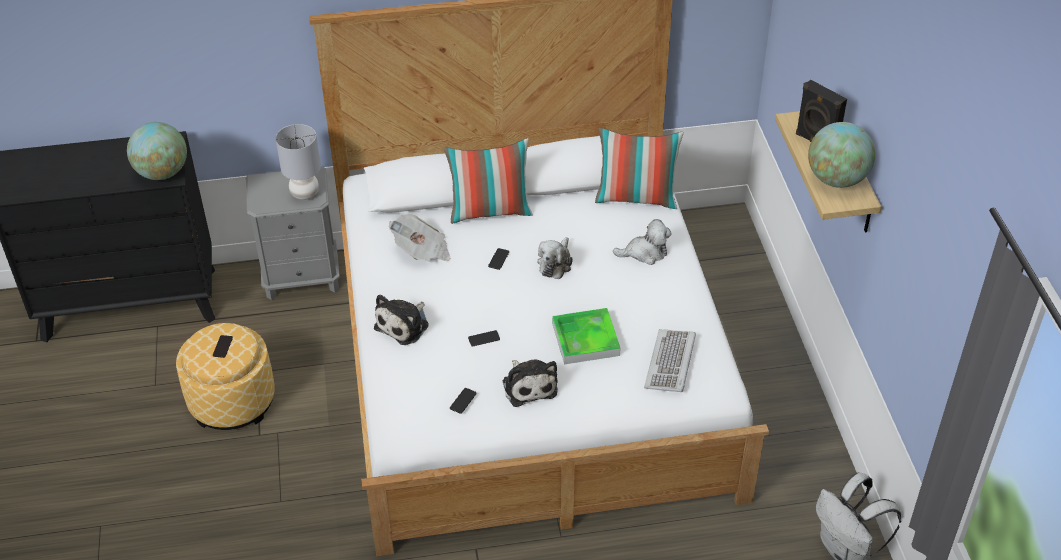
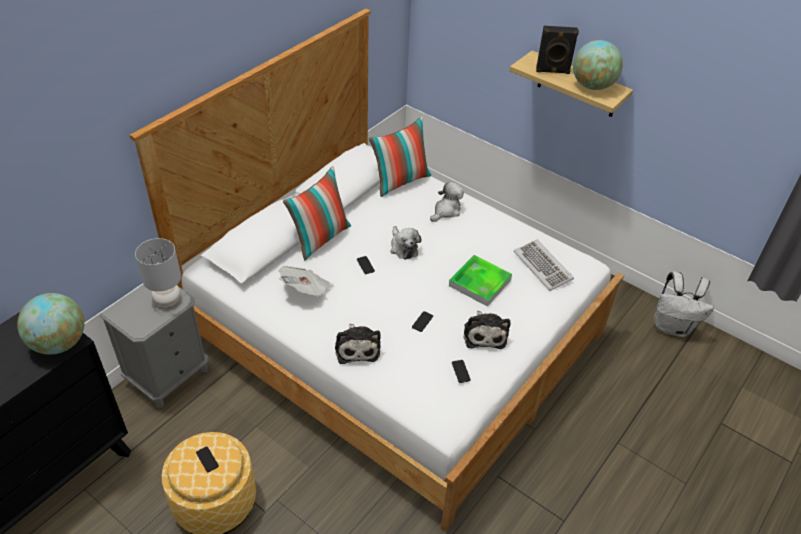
camera: 45 degrees left, 0 degrees up
plush toy [503,359,558,407] -> plush toy turned 60 degrees clockwise [464,310,510,349]

